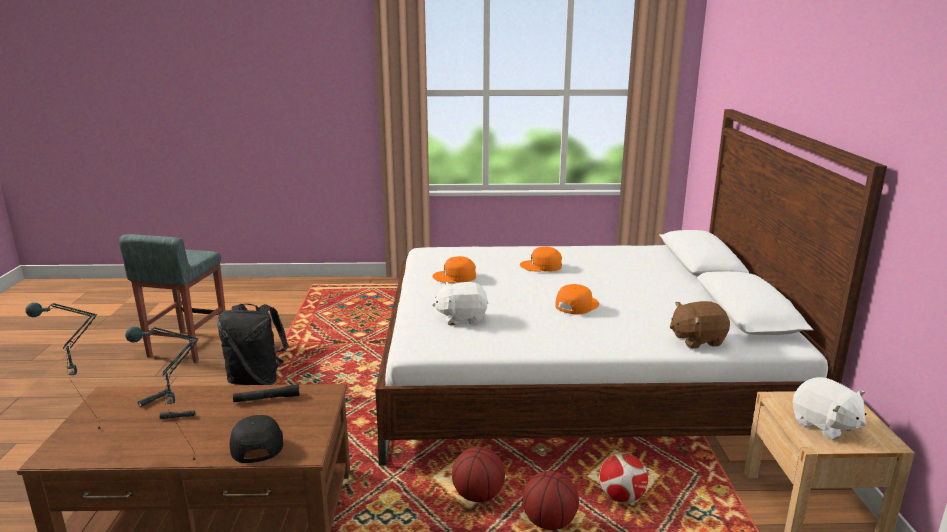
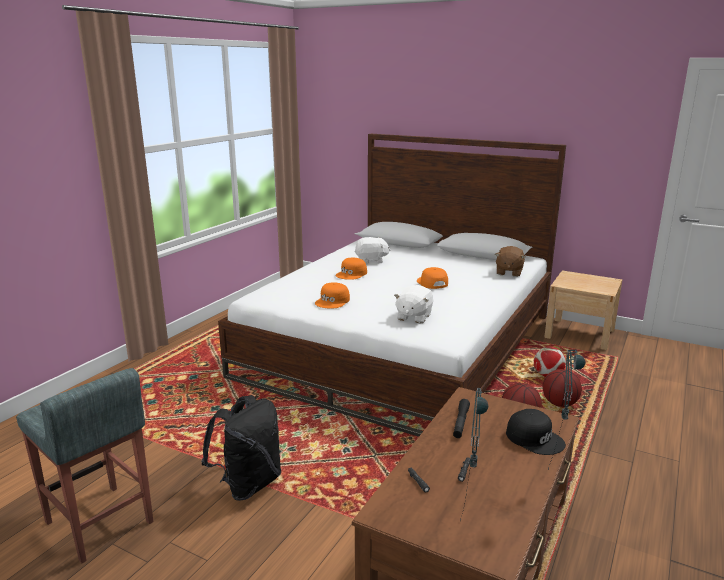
camera: 60 degrees left, 0 degrees up
black cap [229,415,283,463] -> black cap turned 150 degrees counterclockwise [506,409,566,455]
white plush toy [793,377,866,440] -> white plush toy moved to [355,237,391,264]

